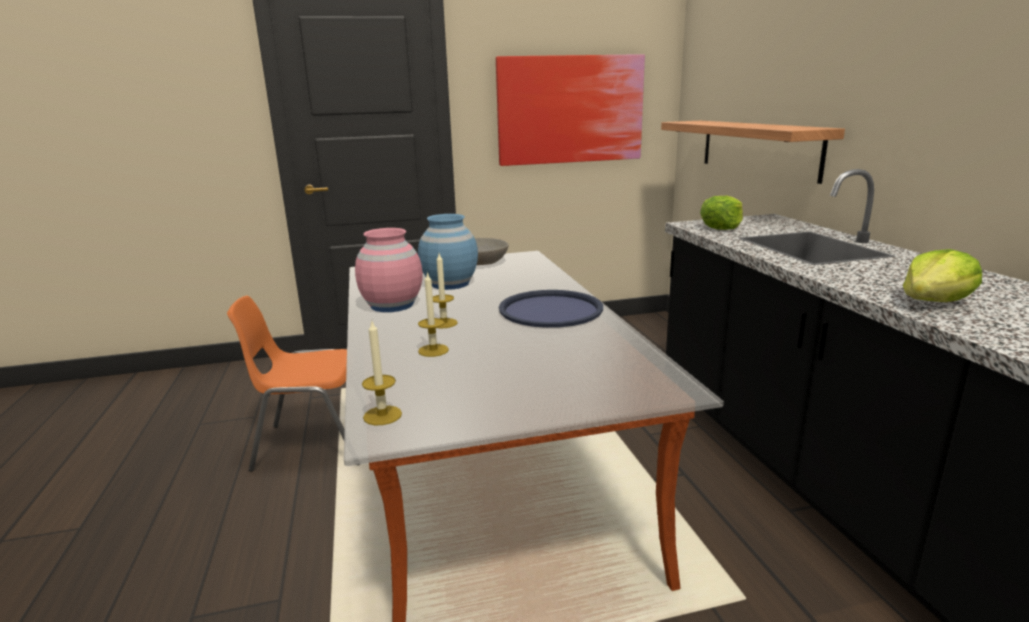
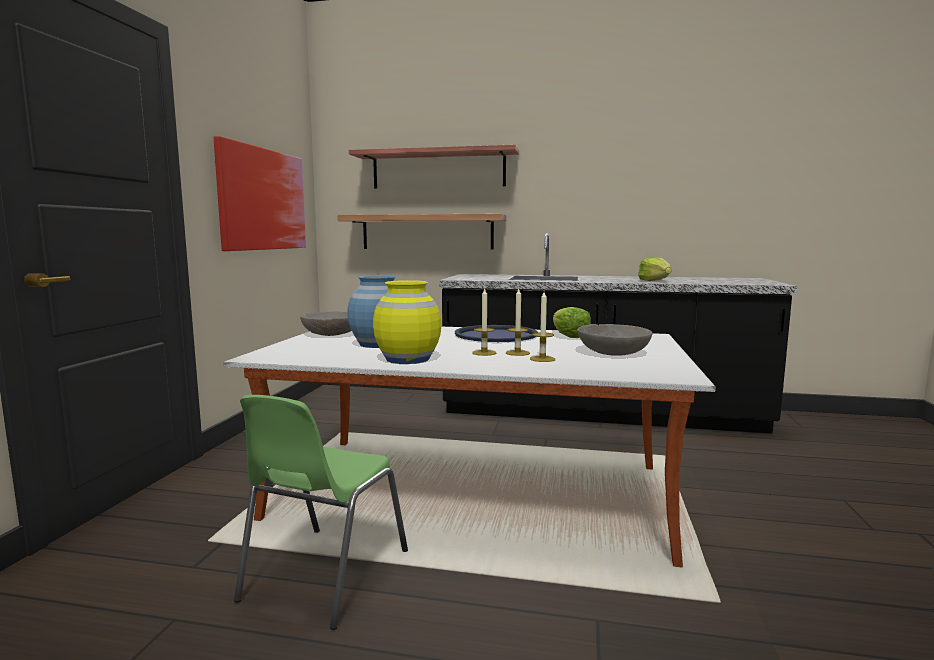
camera: 65 degrees left, 10 degrees down
orange chair [227,295,360,472] -> green chair [234,395,408,630]
pink vase [355,228,423,312] -> yellow vase [373,280,441,364]
candle [362,321,402,425] -> candle moved to [506,289,530,356]
lettuce [700,196,743,230] -> lettuce moved to [553,307,591,338]
none -> shelf [349,145,519,189]
none -> grey bowl [577,324,652,356]

